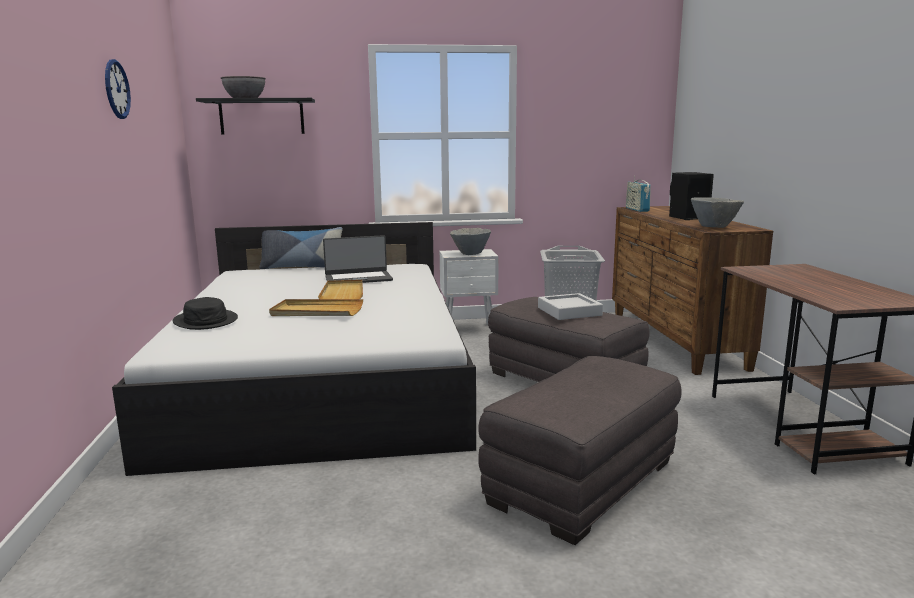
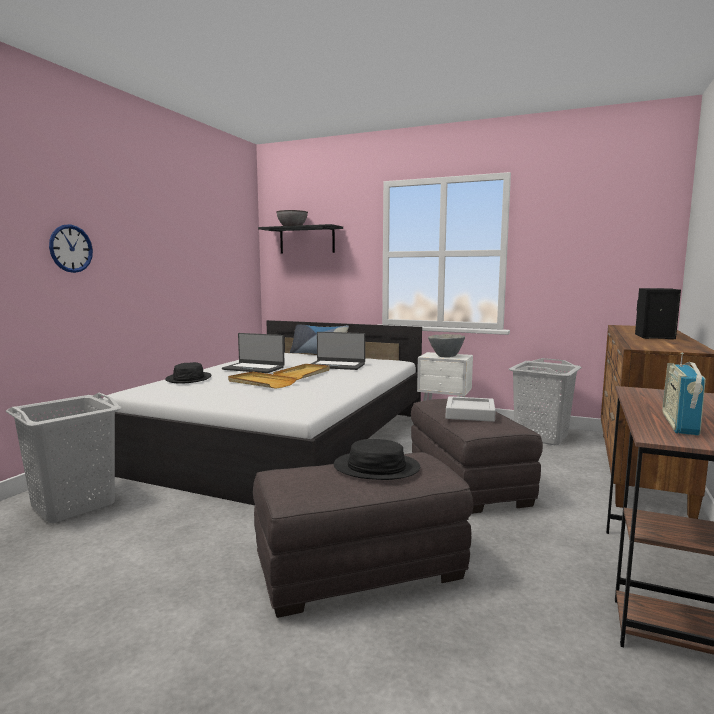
camera: 30 degrees right, 5 degrees down
wall clock [105,59,131,119] -> wall clock moved to [49,224,93,273]
radio [626,176,651,212] -> radio moved to [662,353,706,435]
grey bowl [691,197,744,228] -> none
none -> grey laundry basket [6,393,121,523]
none -> laptop [222,333,285,373]
none -> black hat [334,439,420,480]

